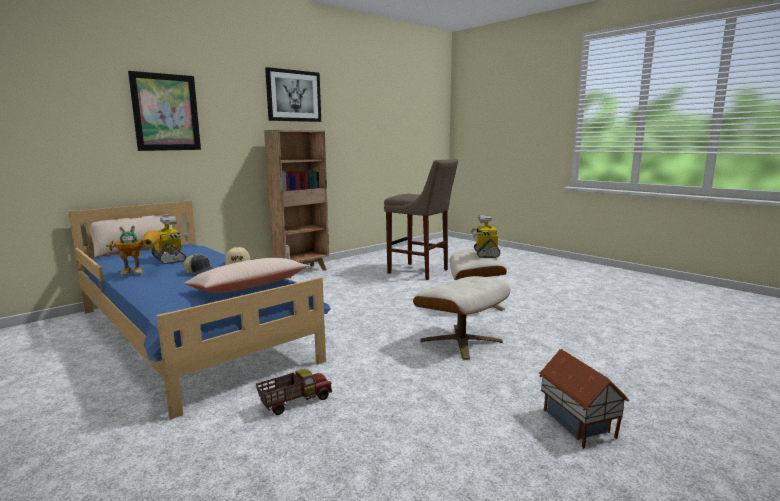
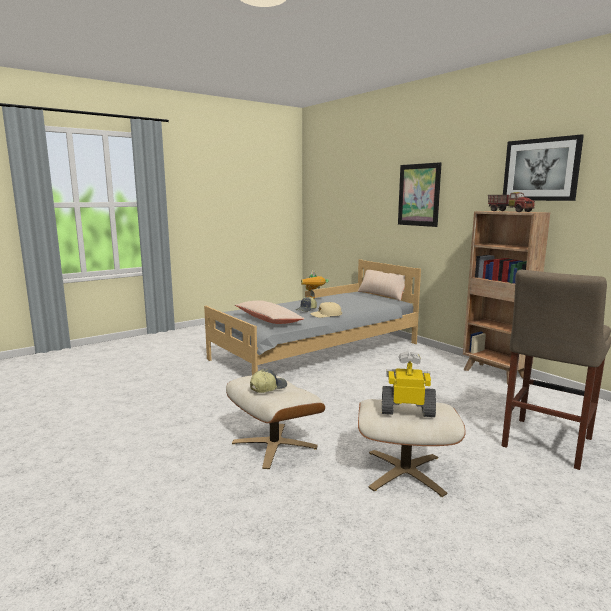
camera: 95 degrees right, 0 degrees up
blue bed [68,200,331,419] -> grey bed [204,259,421,375]
toy robot [151,216,188,264] -> none
toy truck [256,369,332,415] -> toy truck moved to [488,192,535,212]
toy house [539,349,630,449] -> none
none -> cap [250,369,287,393]

